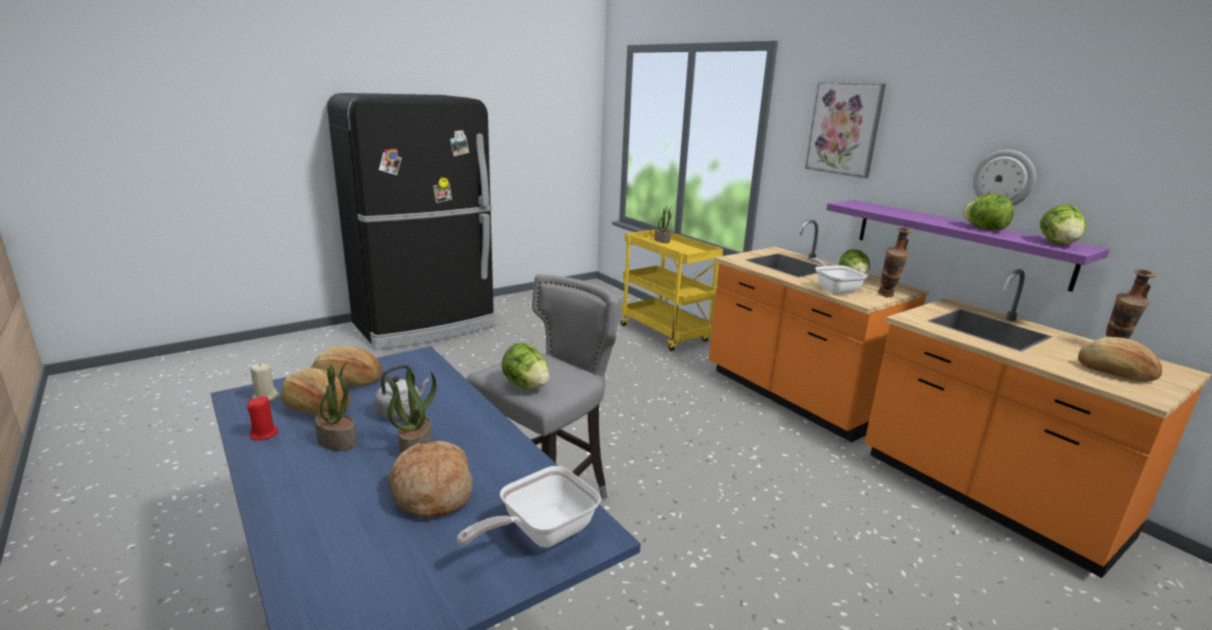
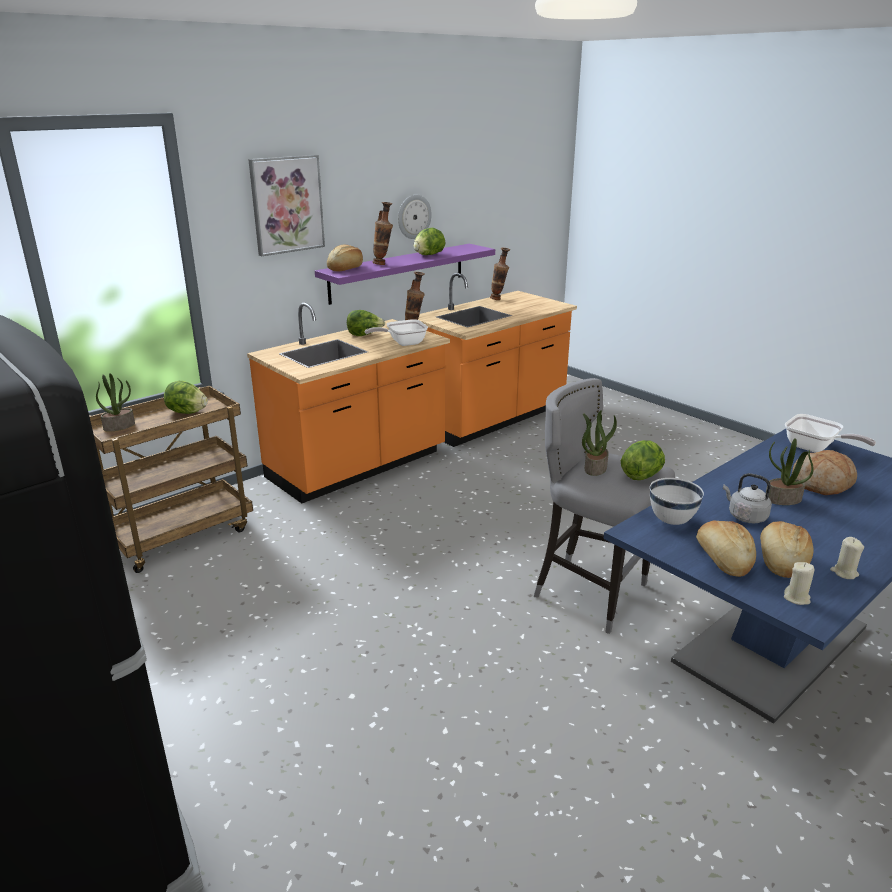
camera: 95 degrees left, 5 degrees up
red candle [247,396,279,440] -> beige candle [830,537,864,579]
potted plant [315,361,357,451] -> potted plant moved to [582,410,617,476]
yellow cart [621,229,723,351] -> brown cart [89,386,253,573]
lettuce [1040,204,1086,245] -> lettuce moved to [164,381,208,414]
bread [1078,337,1162,382] -> bread moved to [327,245,363,272]
none -> vase [373,202,393,265]
none -> white bowl [650,478,704,525]

